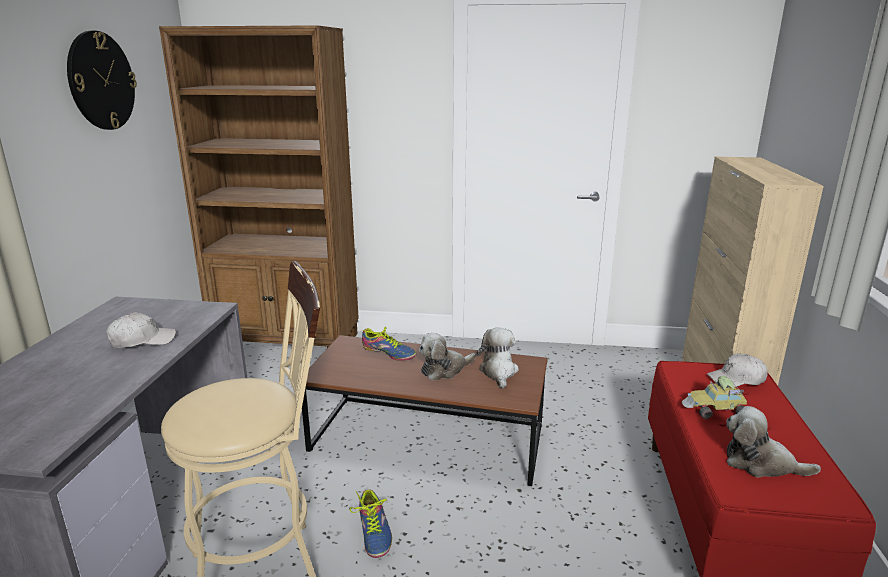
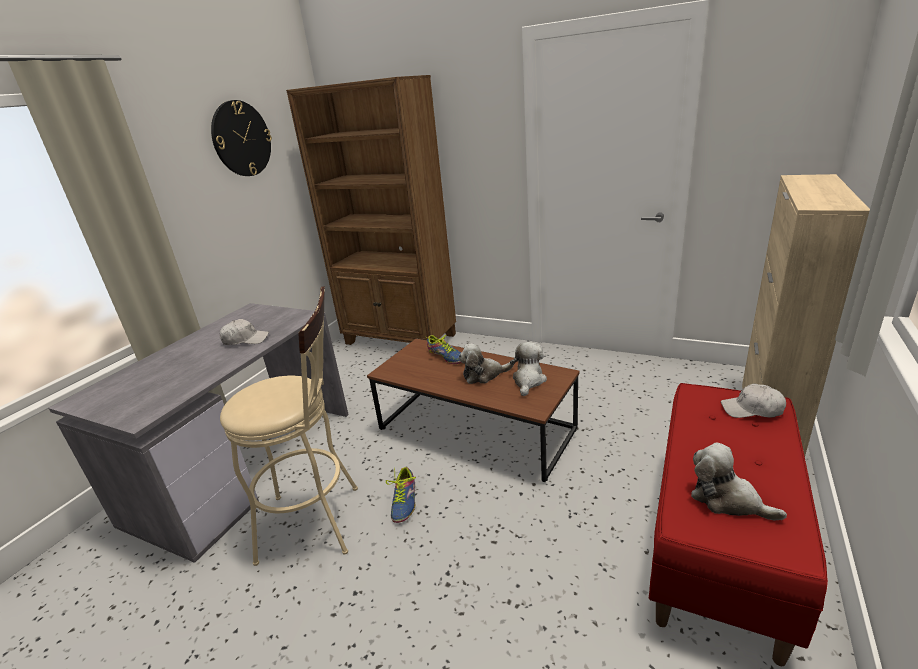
camera: 20 degrees right, 5 degrees up
toy car [682,376,747,419] -> none

